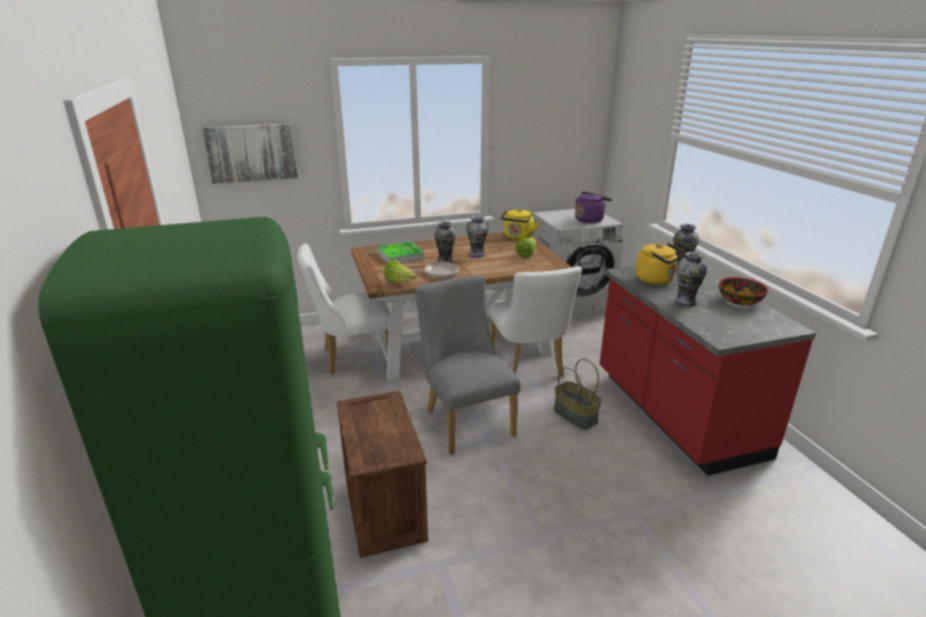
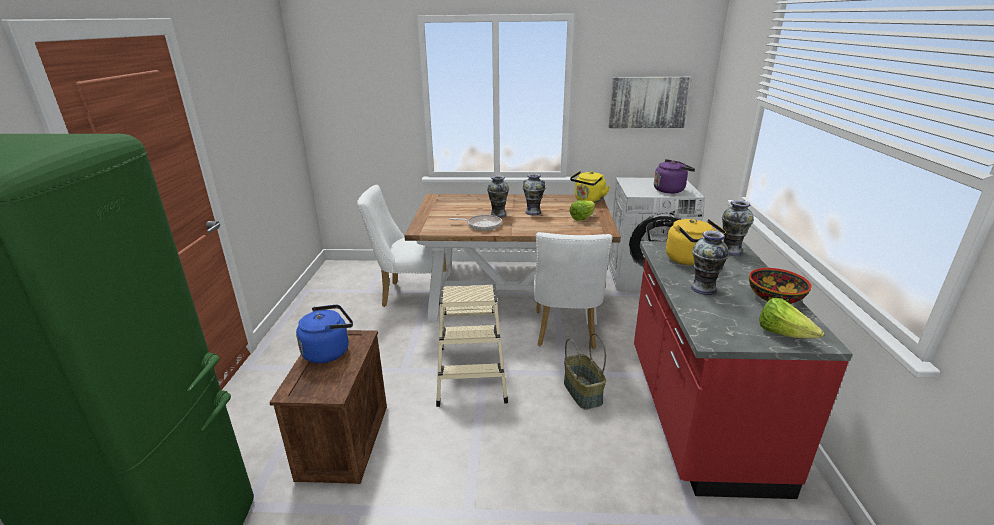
camera: 20 degrees right, 0 degrees up
picture [202,124,298,184] -> picture moved to [609,77,692,128]
tray [377,241,424,263] -> none
lettuce [385,260,417,282] -> lettuce moved to [759,298,824,339]
grey chair [415,276,521,455] -> beige step ladder [436,284,508,407]
none -> blue kettle [296,305,353,363]

